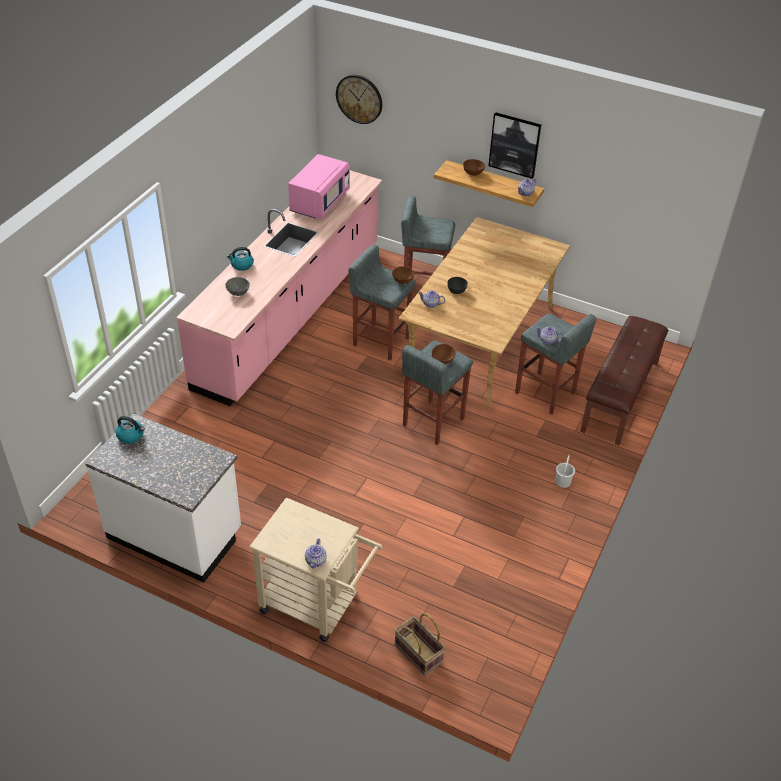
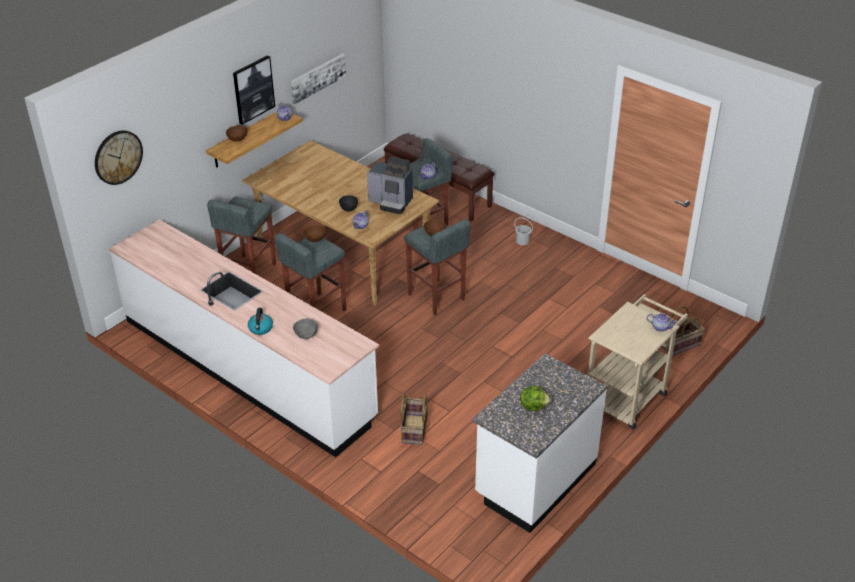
camera: 75 degrees left, 5 degrees down
kettle [115,416,145,444] -> none
pink counter [176,170,382,406] -> white counter [109,219,379,457]
pink microwave [288,154,350,219] -> none
none -> picture [291,53,346,104]
none -> coffee machine [367,156,413,214]
none -> basket [400,393,428,445]
none -> lettuce [520,385,551,411]

